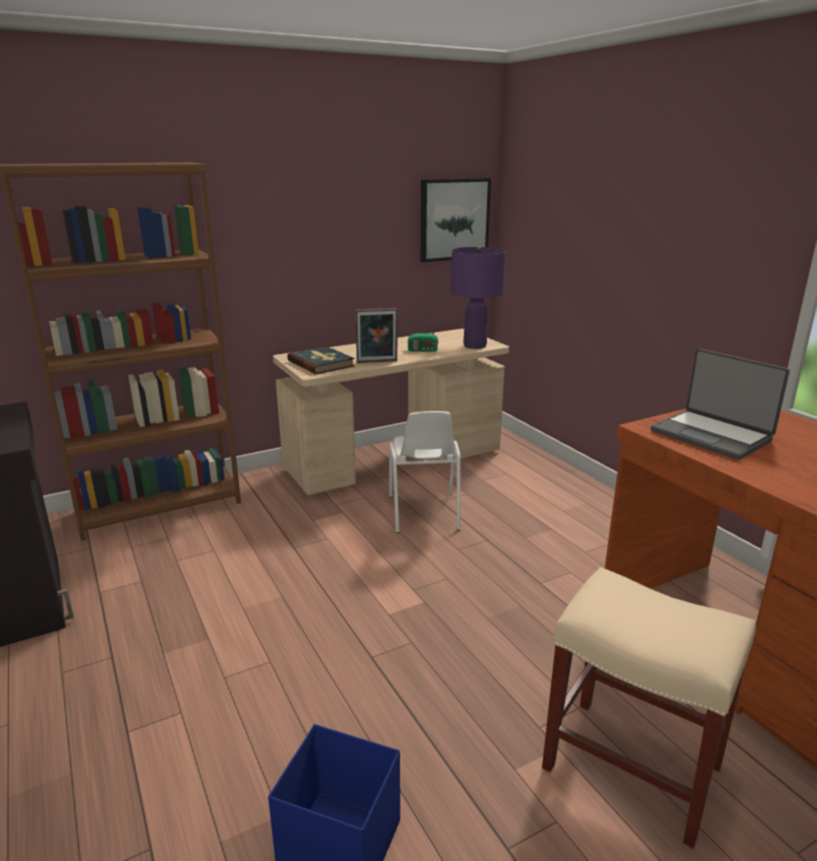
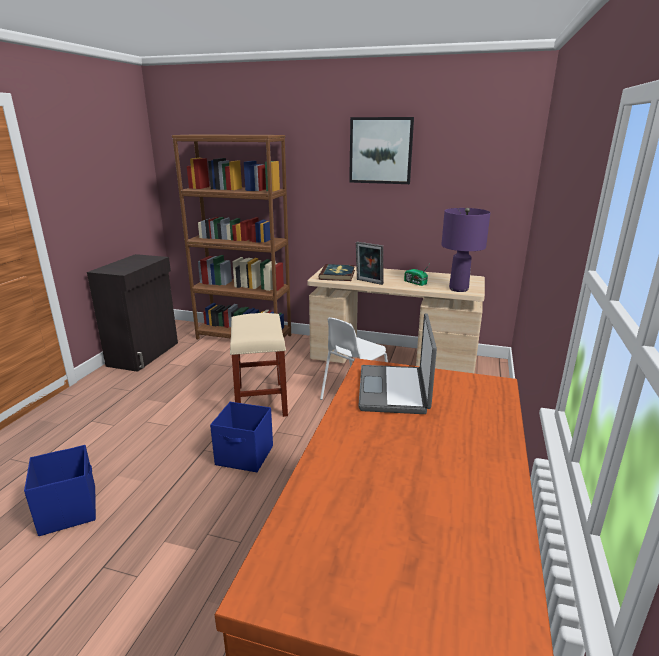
camera: 45 degrees right, 0 degrees up
picture [421,178,491,263] -> picture moved to [349,117,414,184]
beige stool [542,567,756,849] -> beige stool moved to [230,313,288,417]
none -> blue storage box [210,402,273,472]

